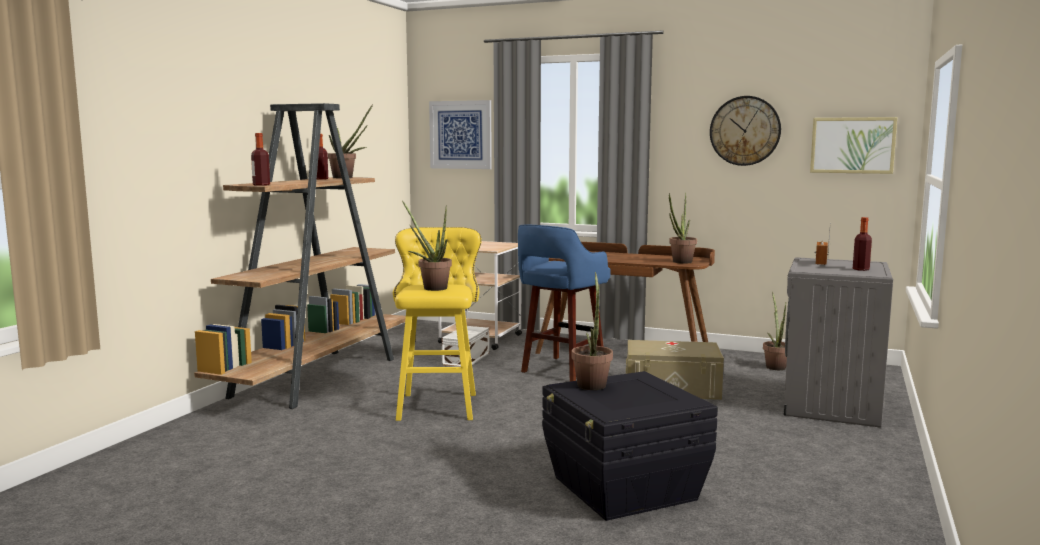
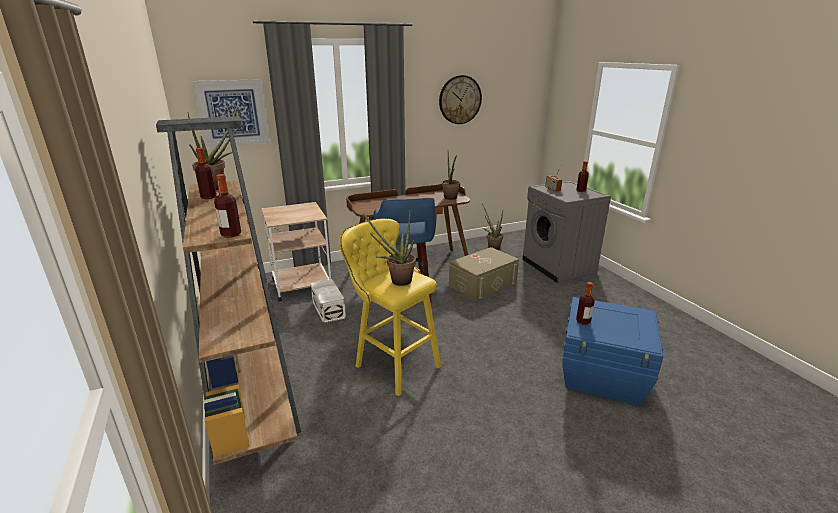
camera: 45 degrees left, 15 degrees up
black storage box [542,371,718,521] -> blue storage box [562,297,663,405]
potted plant [572,272,613,390] -> bottle [576,282,595,325]
picture [810,117,897,174] -> none

